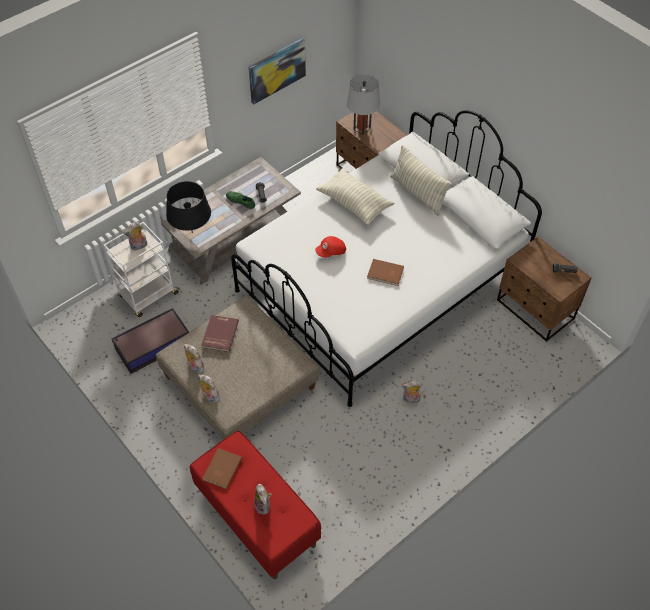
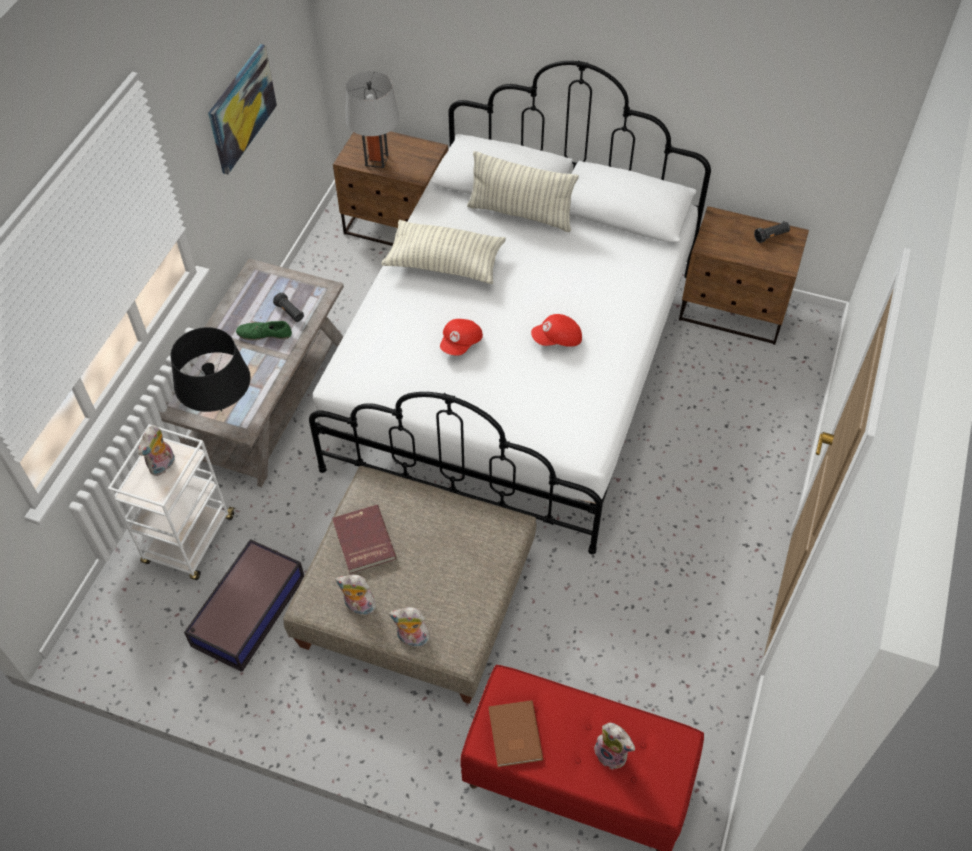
camera: 30 degrees left, 0 degrees up
brown book [367,259,404,286] -> red cap [531,314,582,347]
plush toy [401,380,422,404] -> none

